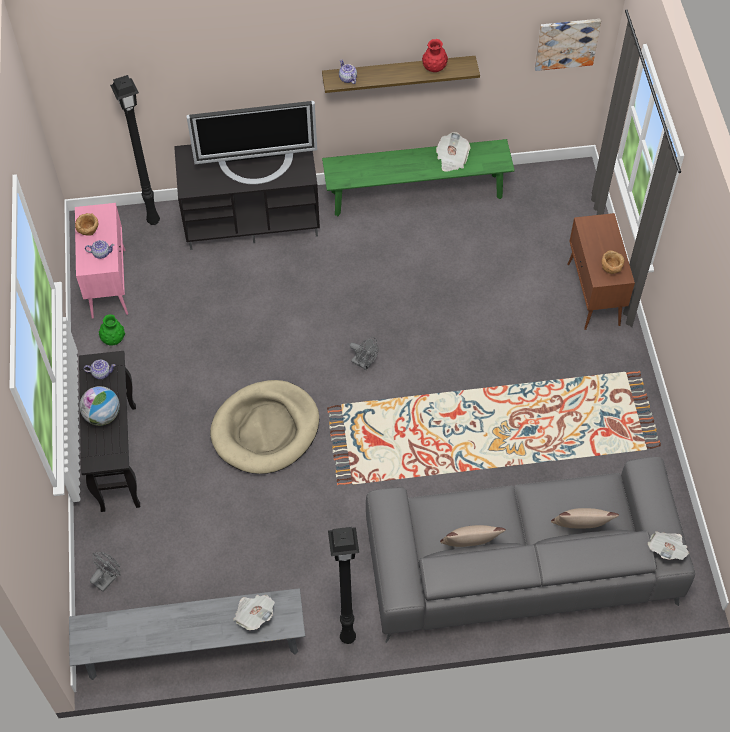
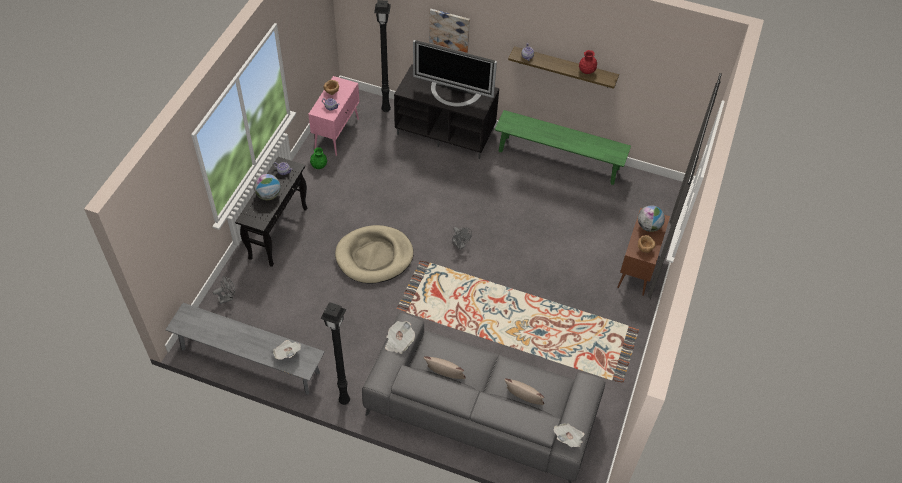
camera: 25 degrees right, 5 degrees down
newspaper [436,132,470,172] -> newspaper moved to [385,321,415,354]
picture [535,19,601,71] -> picture moved to [429,9,470,53]
none -> globe [638,205,665,232]

